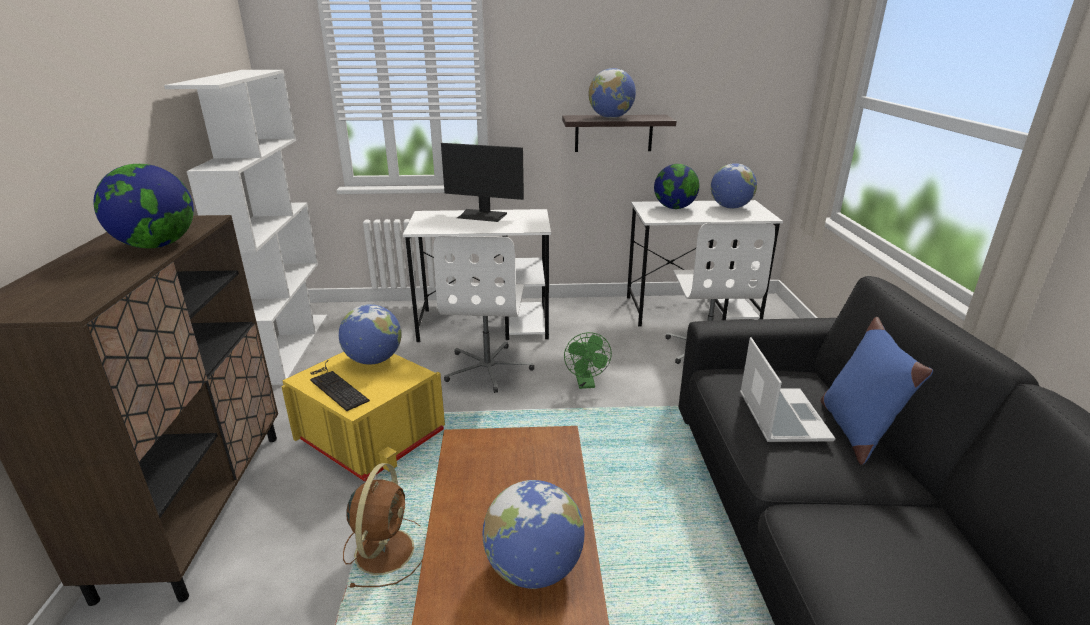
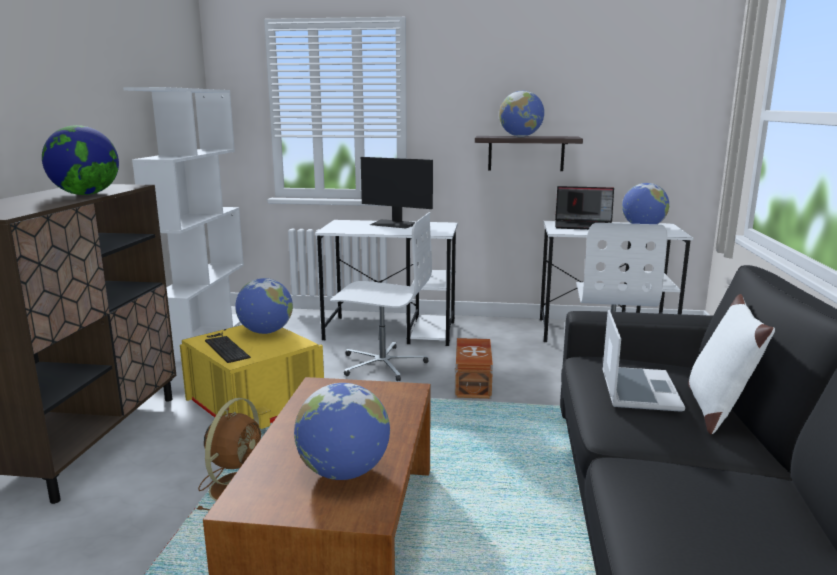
camera: 10 degrees right, 10 degrees down
white office chair [433,236,534,393] -> white office chair turned 90 degrees counterclockwise [330,212,432,381]
green fan [564,332,612,389] -> brown storage box [455,338,493,399]
globe [654,164,700,209] -> laptop [555,186,614,230]
blue pillow [821,317,933,465] -> white pillow [688,294,775,434]

